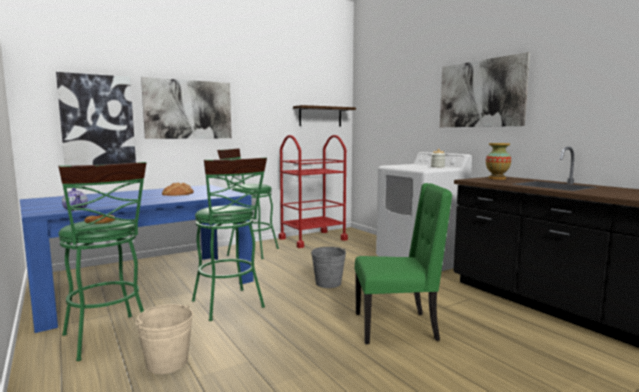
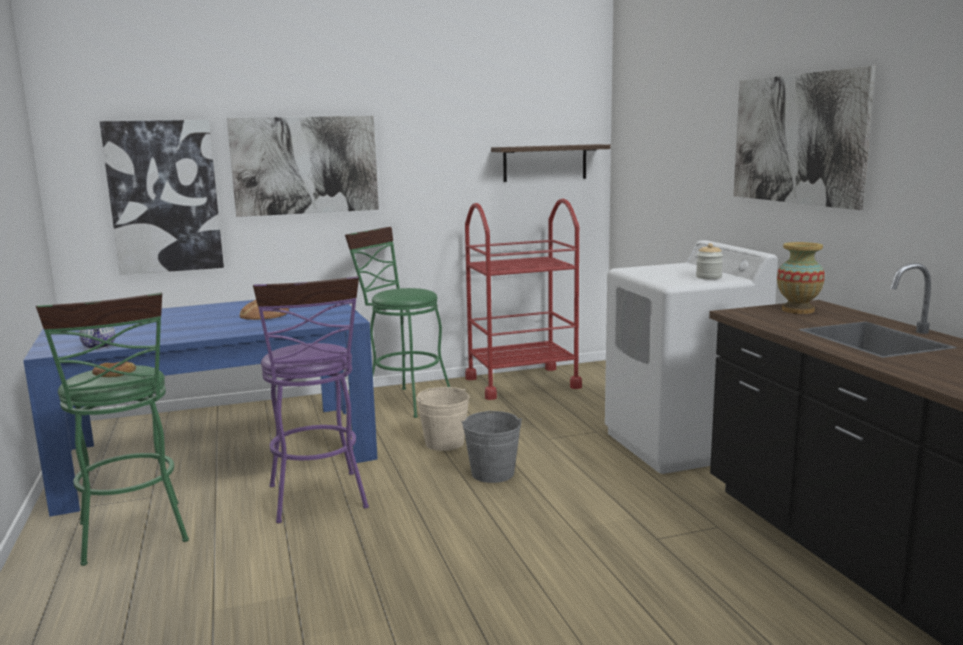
camera: 15 degrees right, 5 degrees up
beige bucket [135,304,193,374] -> beige bucket moved to [416,387,470,451]
green stool [192,157,267,321] -> purple stool [253,276,369,523]
green chair [355,183,452,344] -> none

